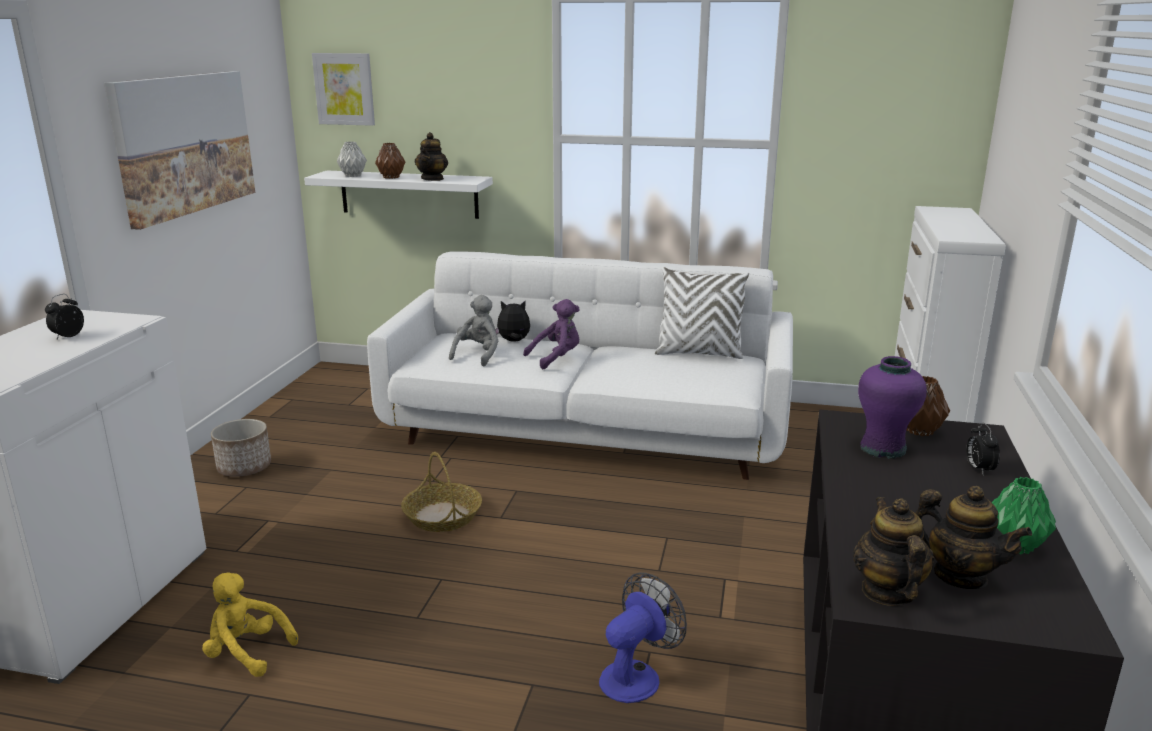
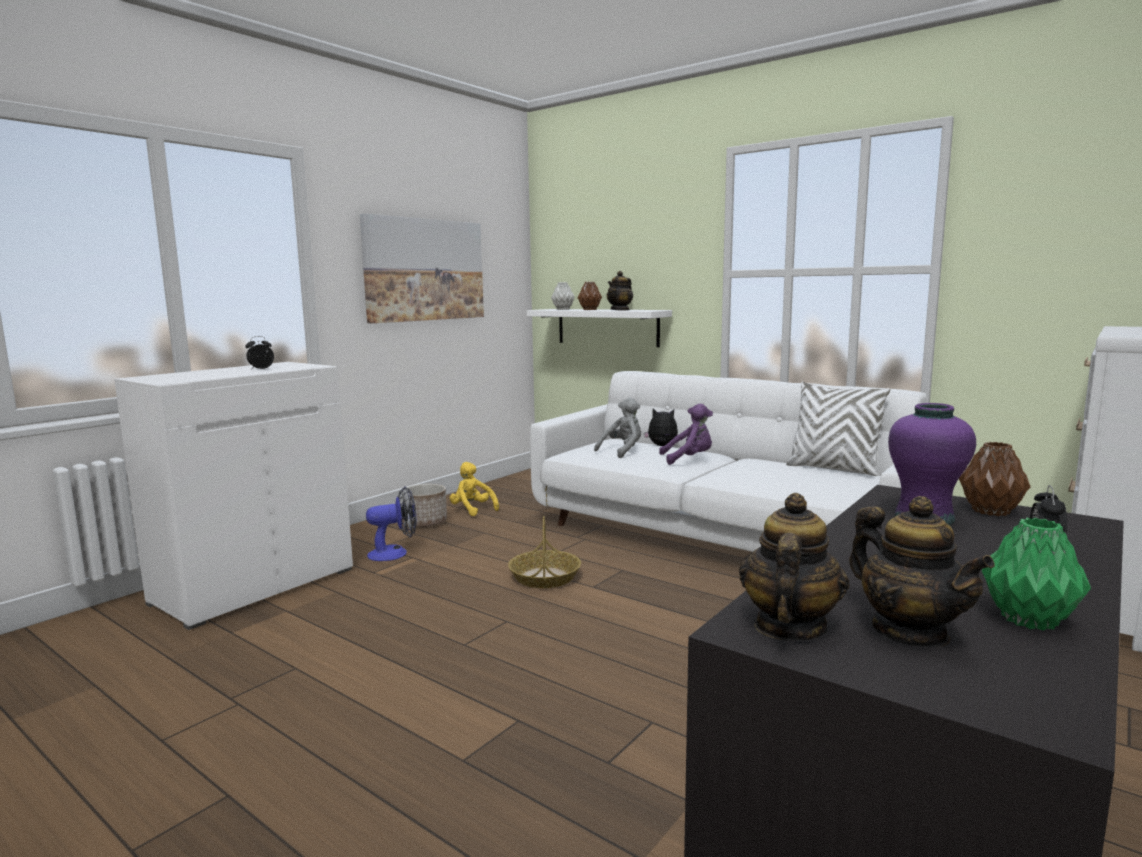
camera: 25 degrees right, 10 degrees down
yellow plush toy [202,572,298,677] -> yellow plush toy moved to [450,462,499,516]
picture [312,53,375,126] -> none
fan [599,572,687,703] -> fan moved to [366,487,416,561]

